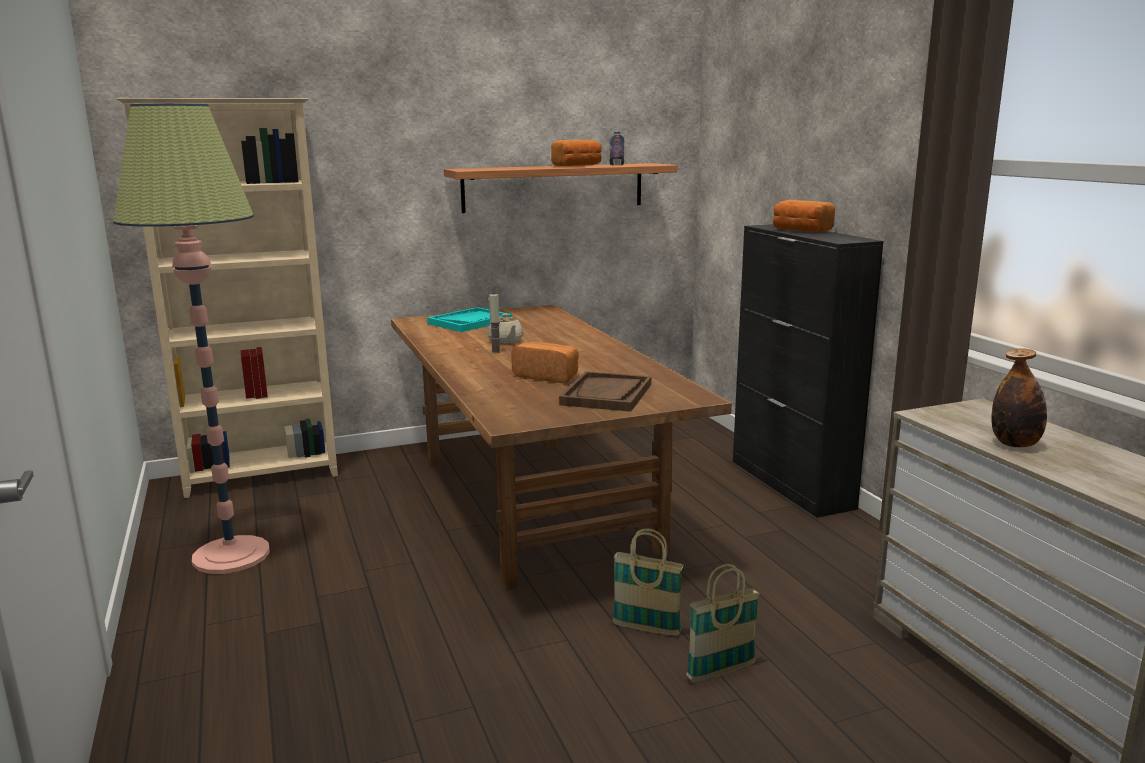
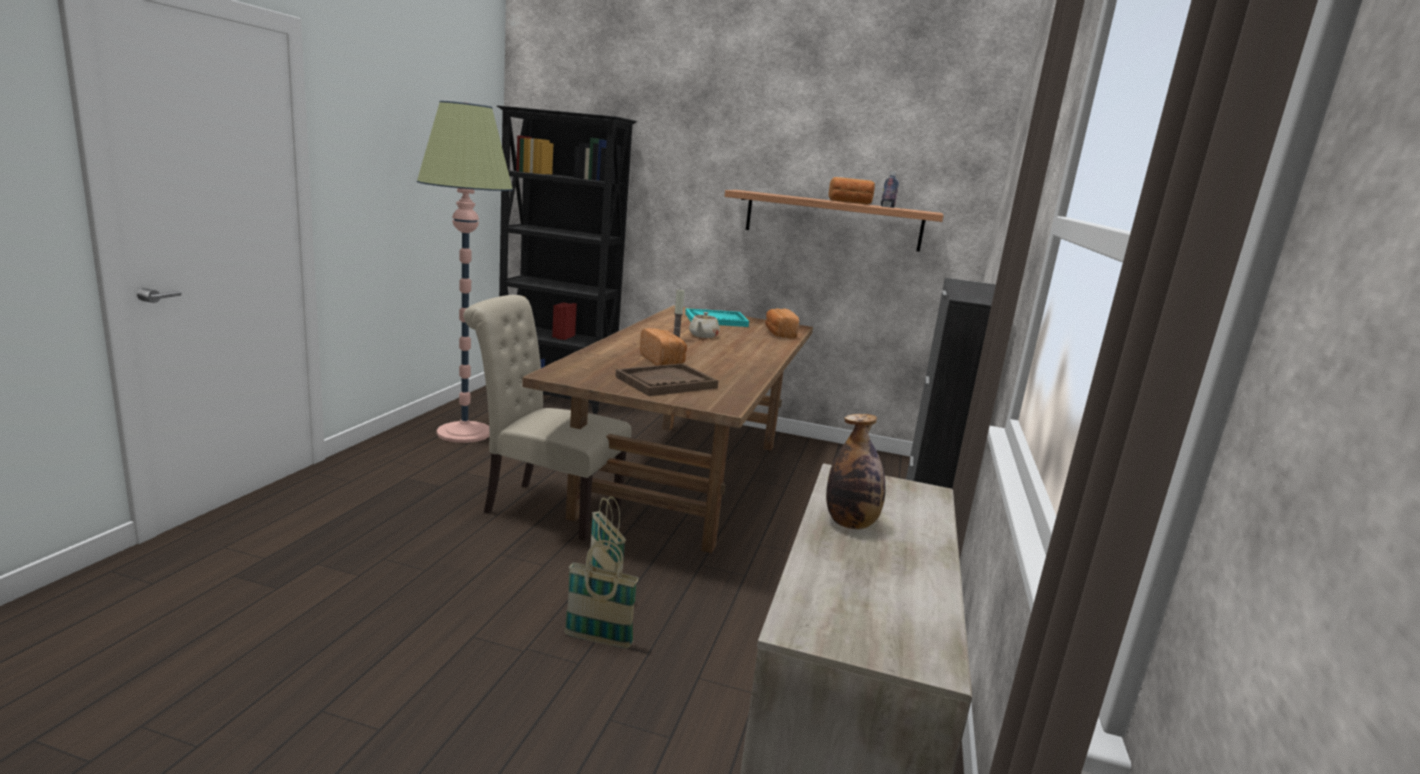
camera: 35 degrees right, 0 degrees up
beige bookcase [116,98,338,498] -> black bookcase [497,105,637,414]
bread [773,200,835,232] -> bread moved to [765,308,799,339]
none -> beige chair [464,295,631,541]

